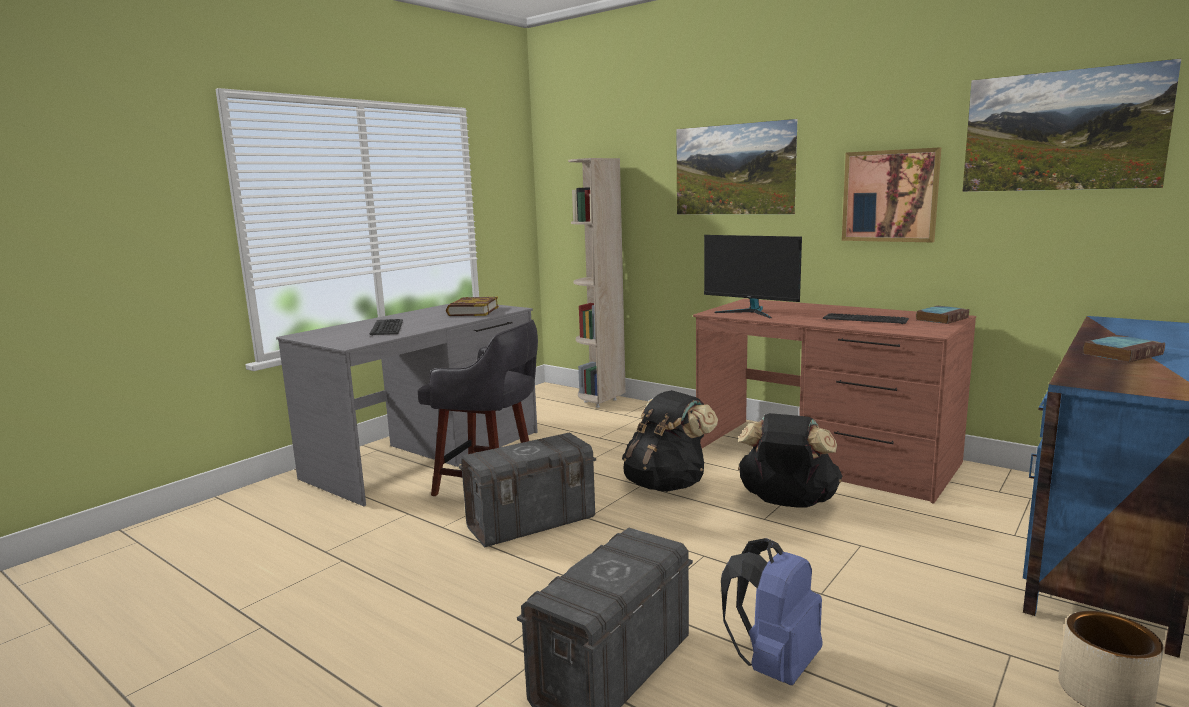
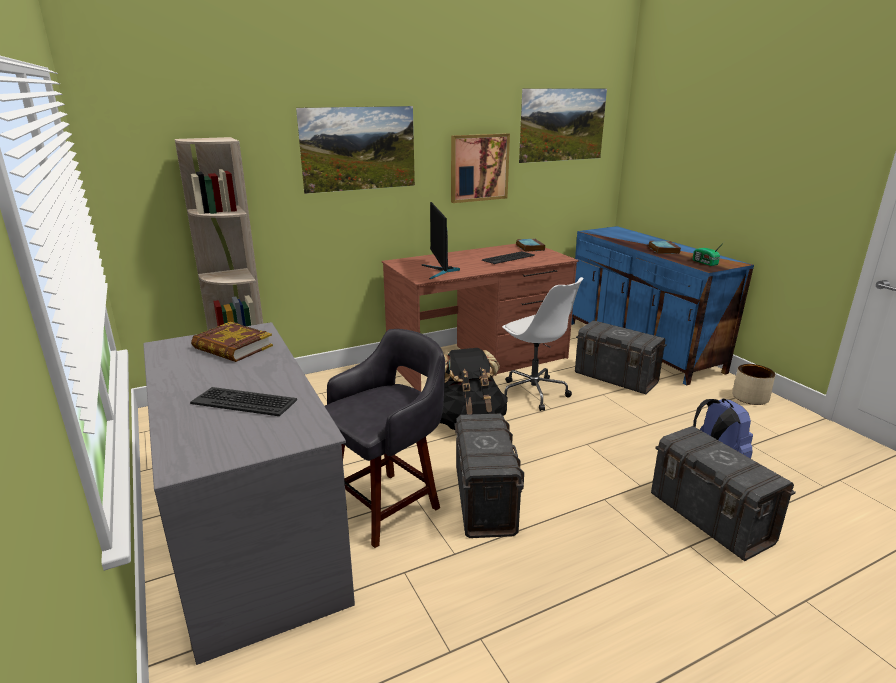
camera: 65 degrees left, 10 degrees up
monitor [704,235,802,318] -> monitor turned 105 degrees clockwise [421,202,460,279]
black backpack [738,413,842,508] -> white office chair [502,277,583,411]
none -> grey storage box [575,320,667,394]
none -> radio [693,241,725,266]

